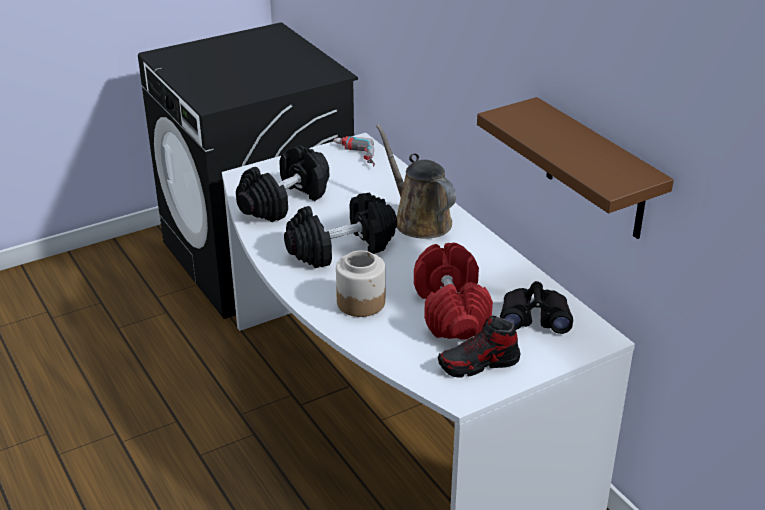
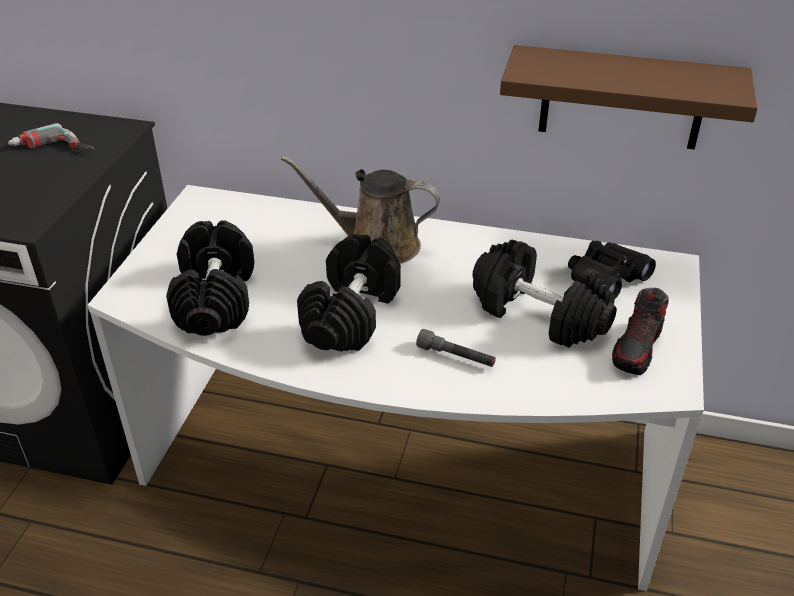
camera: 45 degrees left, 5 degrees up
power drill [333,136,375,167] -> power drill moved to [8,123,94,150]
jar [336,250,385,317] -> grey flashlight [416,329,496,367]
red dumbbell [414,243,493,340] -> black dumbbell [472,240,617,348]

